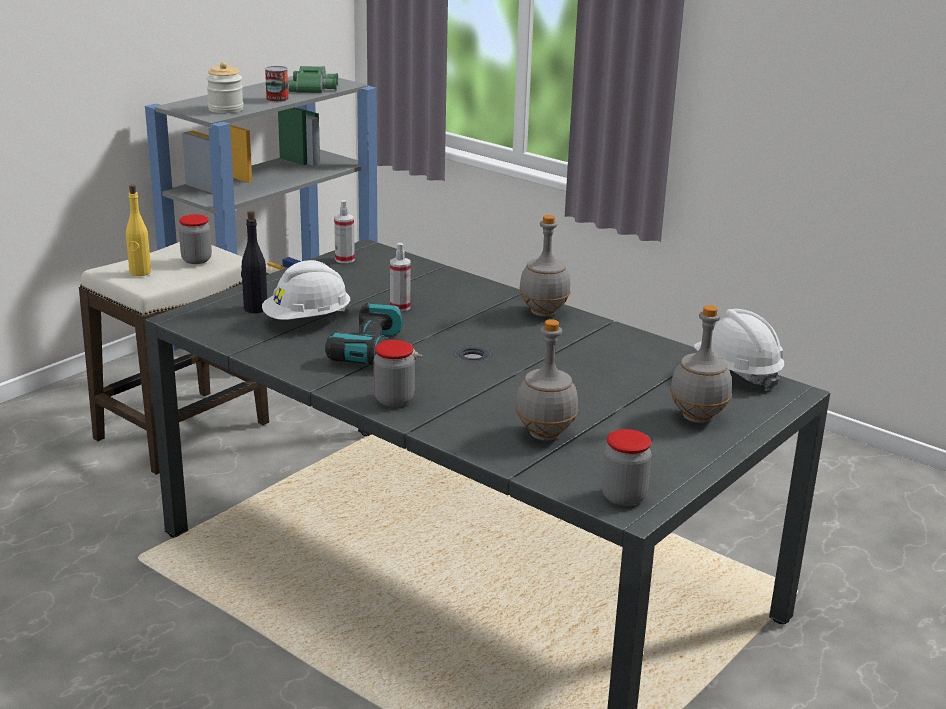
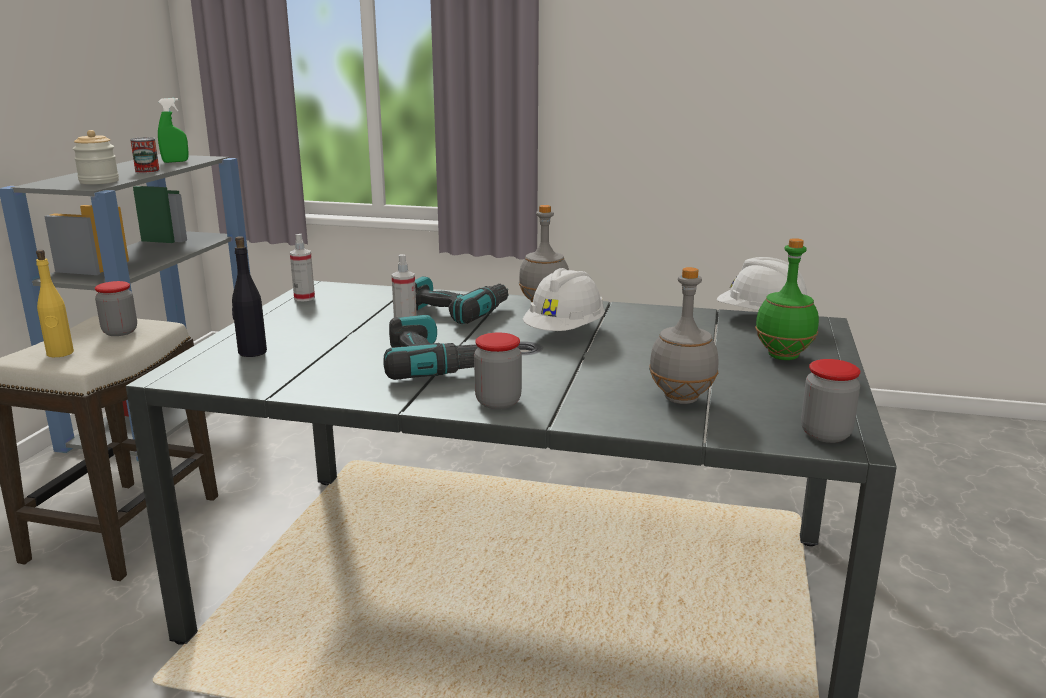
camera: 25 degrees left, 5 degrees down
white hard hat [262,260,350,320] -> white hard hat moved to [523,268,605,331]
green binoculars [288,66,338,93] -> green spray bottle [158,98,189,163]
grey bottle [670,305,732,423] -> green bottle [755,238,819,360]
none -> power drill [415,276,509,324]

